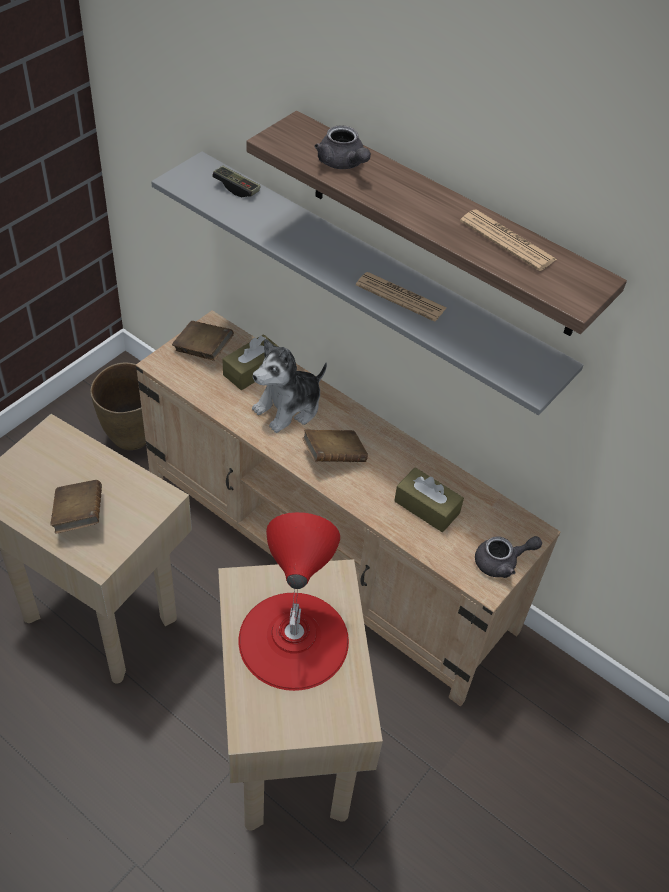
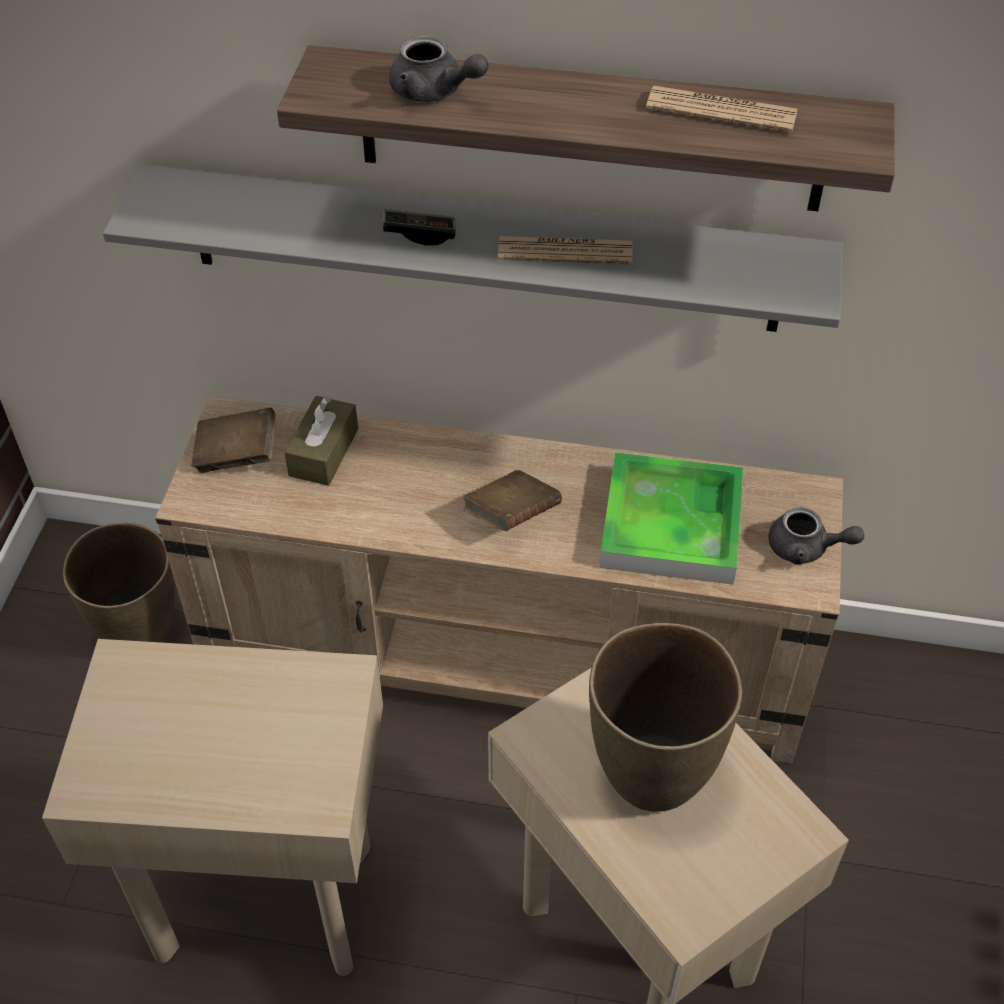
camera: 25 degrees left, 0 degrees up
brown book [50,480,102,533] -> none
game controller [212,166,261,197] -> game controller moved to [382,209,456,245]
red table lamp [238,512,349,691] -> brown vase [589,623,742,812]
plush toy [252,339,327,433] -> none
brown tissue box [394,467,464,532] -> tray [599,452,743,585]
grey teapot [475,536,542,578] -> grey teapot turned 60 degrees clockwise [769,507,864,565]

